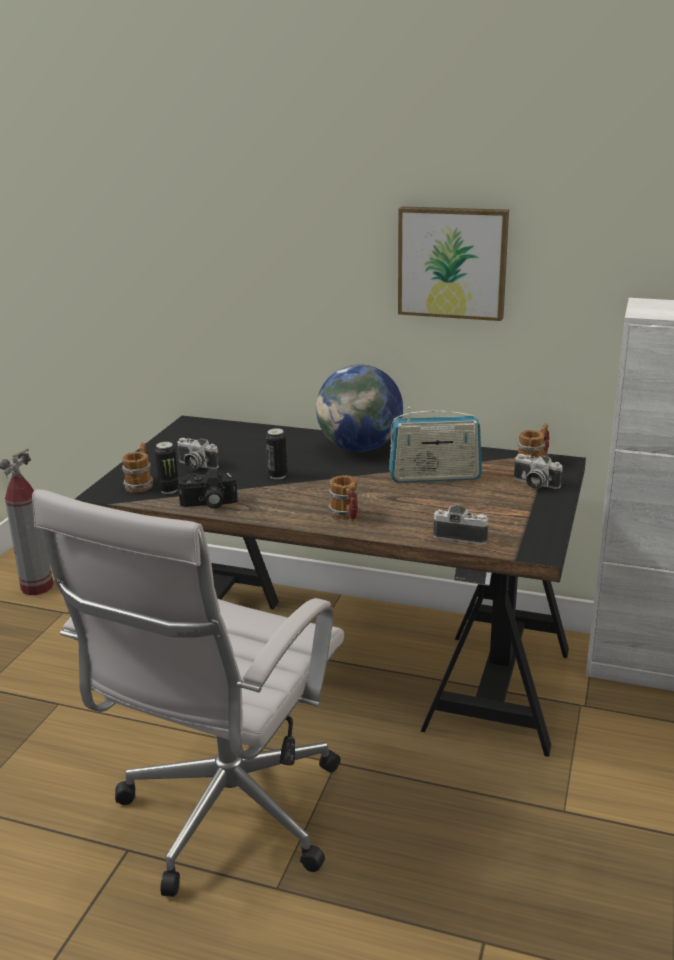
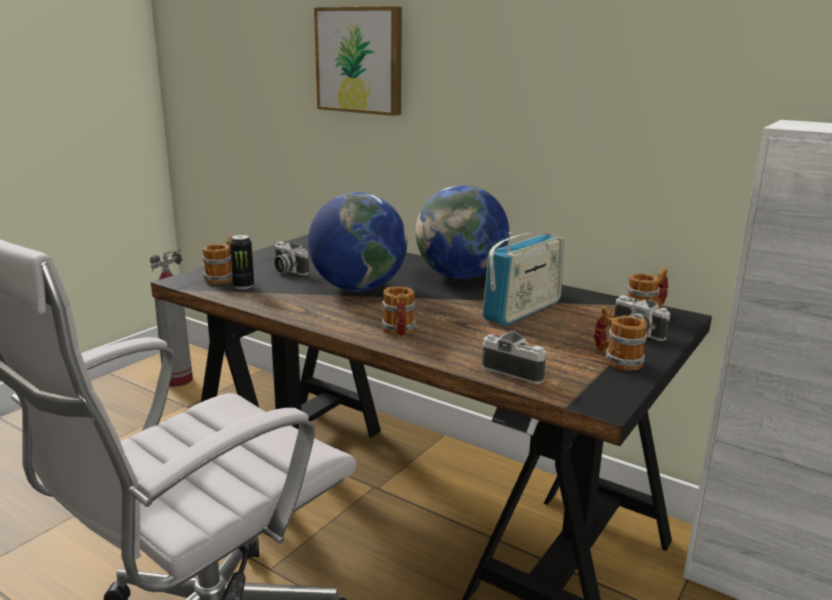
camera: 15 degrees right, 5 degrees down
camera [178,469,237,509] -> none
can [266,428,287,479] -> globe [308,192,407,292]
radio [389,406,482,483] -> radio turned 60 degrees counterclockwise [482,232,564,325]
picture [398,206,509,321] -> picture moved to [314,6,402,116]
none -> mug [594,306,648,370]

